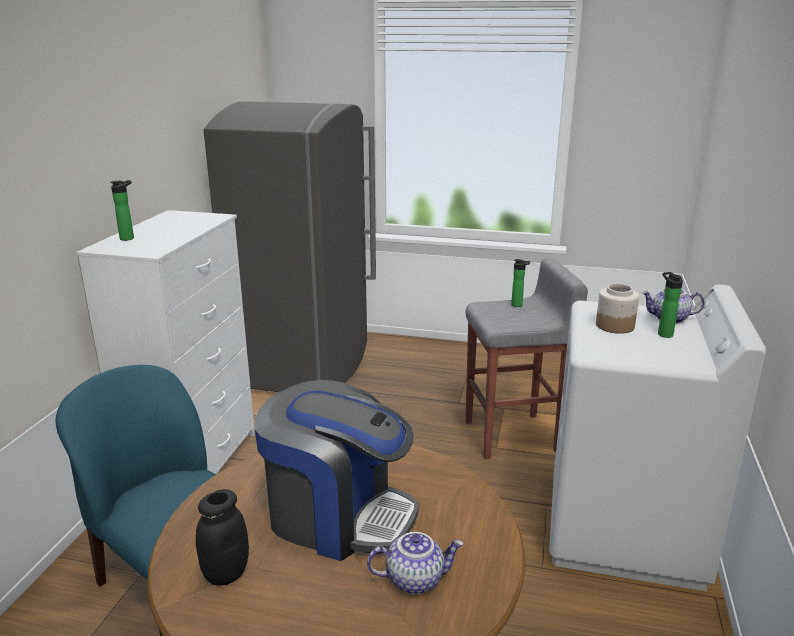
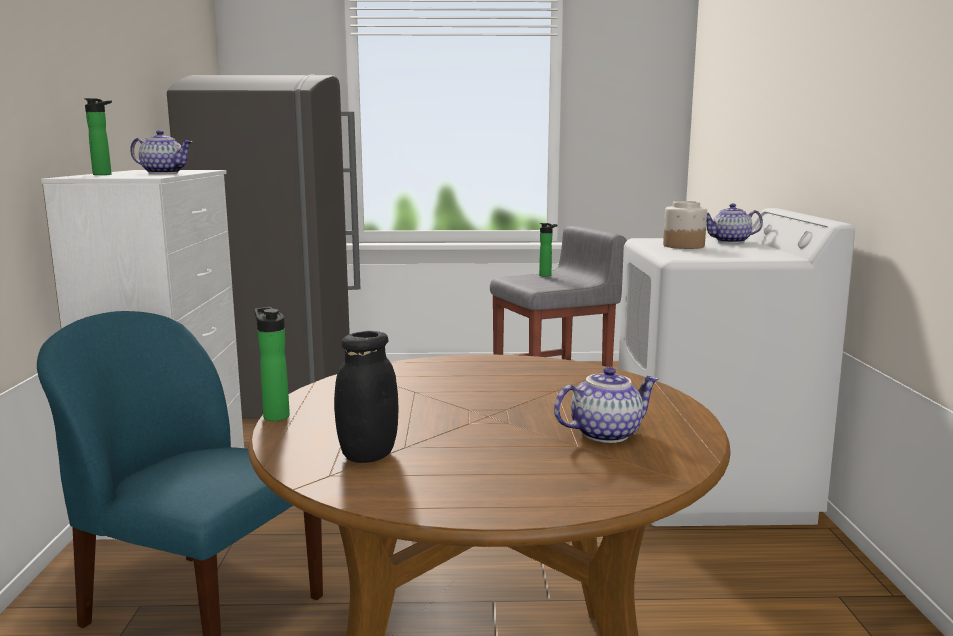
camera: 15 degrees left, 10 degrees down
coffee machine [255,380,419,561] -> none
bottle [658,272,683,338] -> bottle moved to [254,307,290,421]
none -> teapot [130,130,192,174]

